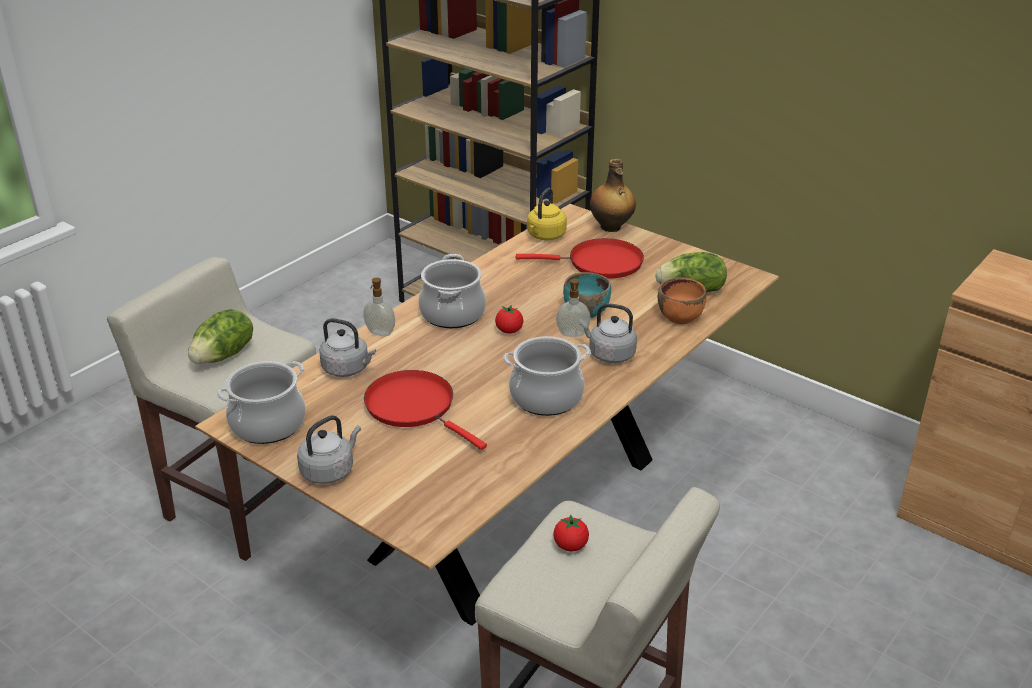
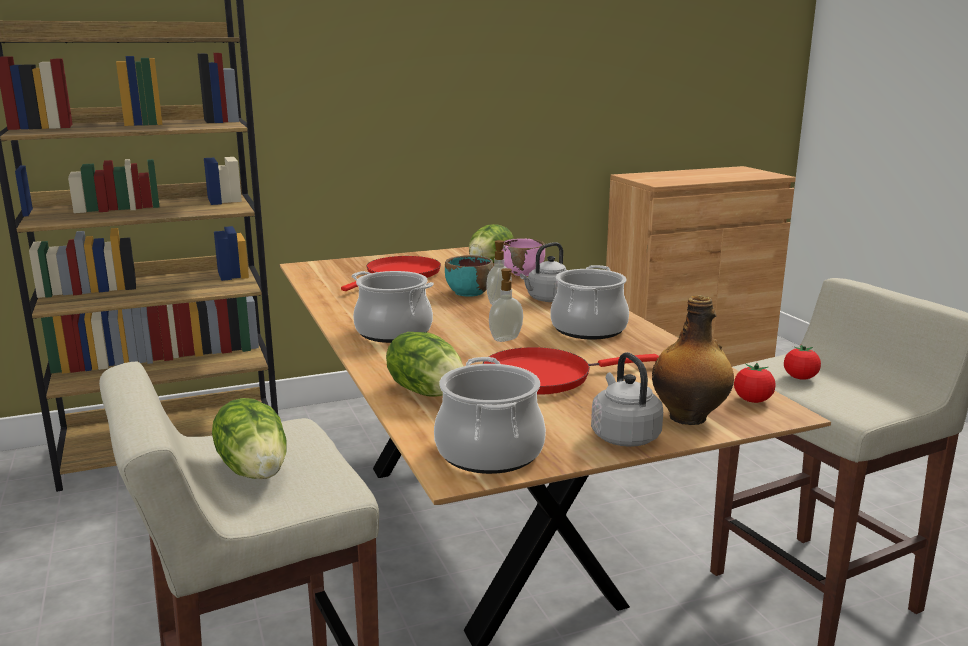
camera: 60 degrees left, 15 degrees down
grey kettle [319,318,376,377] -> lettuce [386,332,463,397]
soap dispenser [363,278,395,336] -> soap dispenser moved to [489,268,523,342]
tomato [495,305,523,334] -> tomato moved to [734,363,776,403]
yellow kettle [527,188,567,240] -> none
bottle [590,159,636,232] -> bottle moved to [652,295,734,425]
orange bowl [658,277,707,324] -> pink bowl [502,238,545,276]

